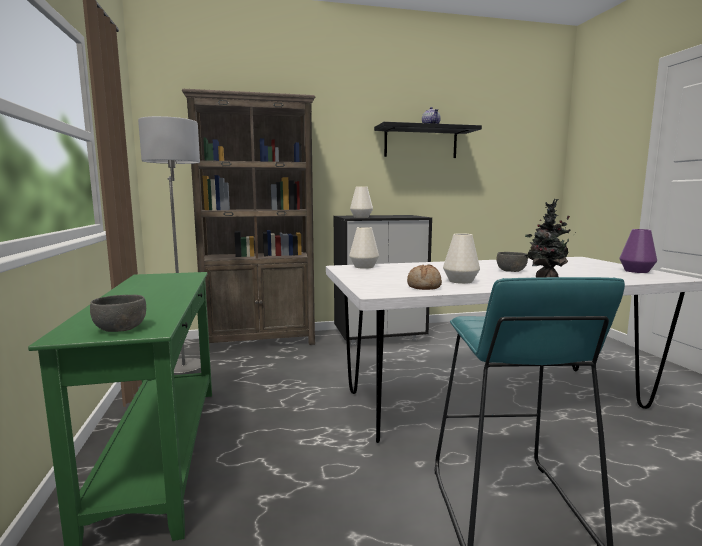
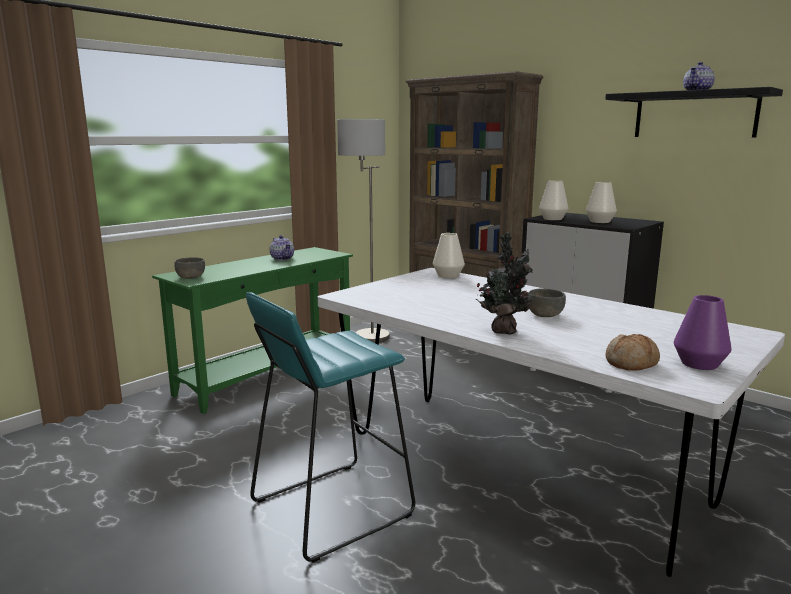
camera: 55 degrees right, 5 degrees up
bread [407,264,442,290] -> bread moved to [605,334,660,371]
white vase [443,233,480,284] -> white vase moved to [586,182,617,223]
none -> teapot [270,235,294,260]

